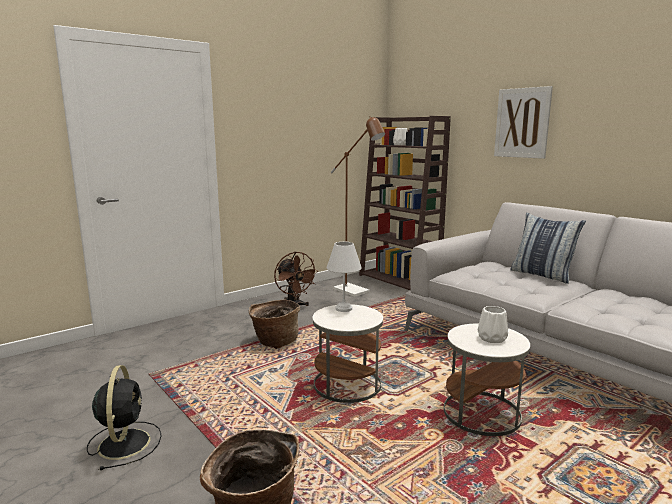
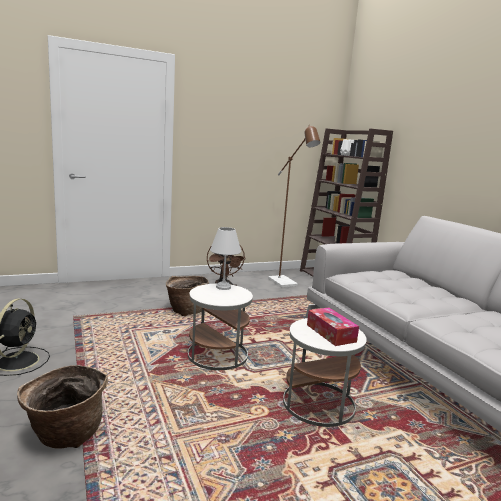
camera: 15 degrees right, 0 degrees up
white vase [478,306,508,343] -> tissue box [307,308,359,346]
picture [494,86,553,159] -> none
pillow [510,213,586,284] -> none

